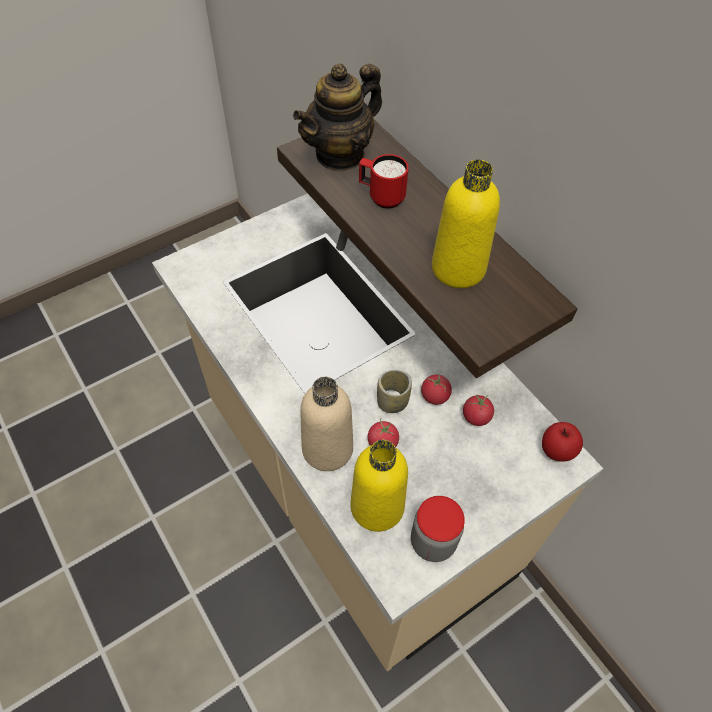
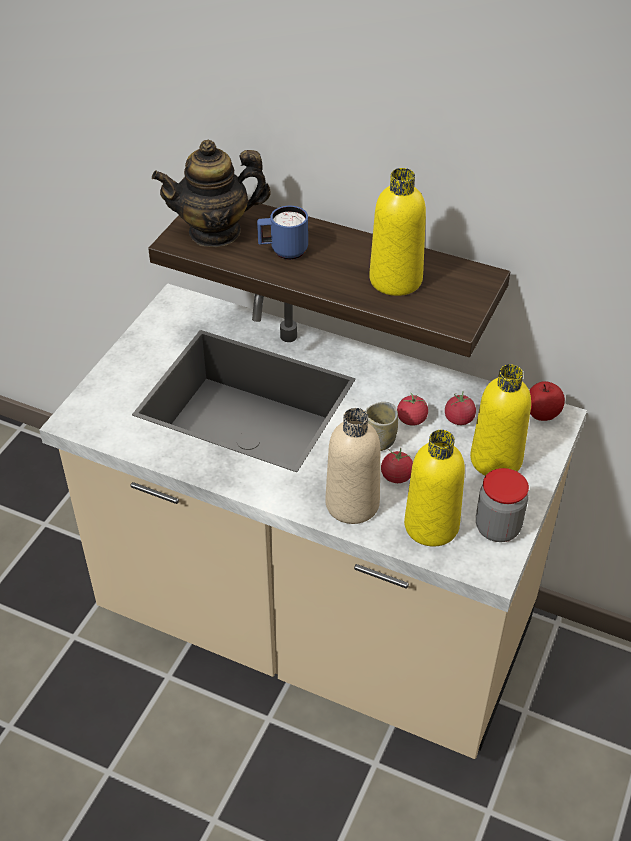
camera: 30 degrees left, 10 degrees down
teapot [293,64,382,172] -> teapot turned 60 degrees clockwise [152,140,271,247]
red mug [359,154,409,209] -> blue mug [257,206,308,260]
none -> yellow bottle [470,364,531,476]

